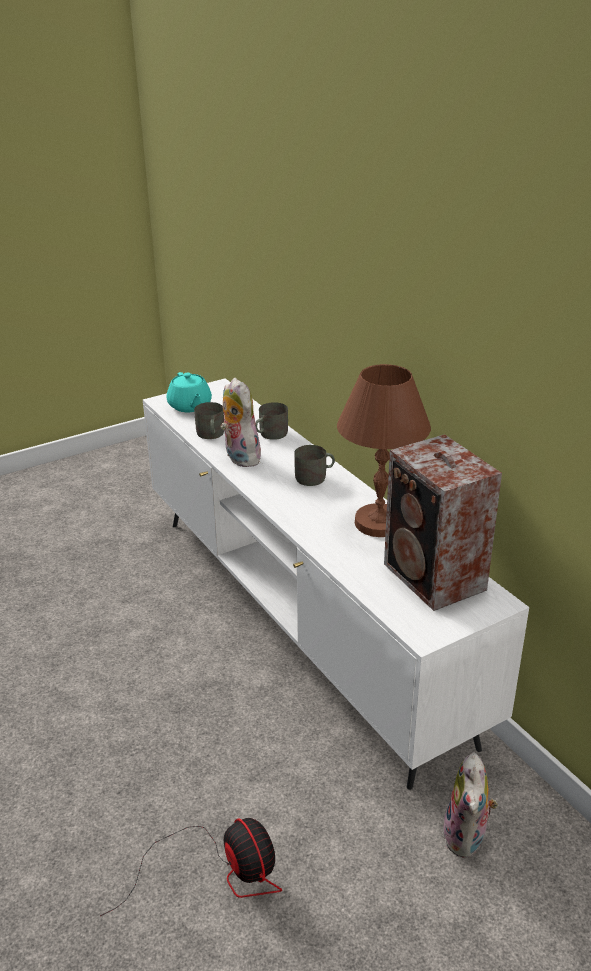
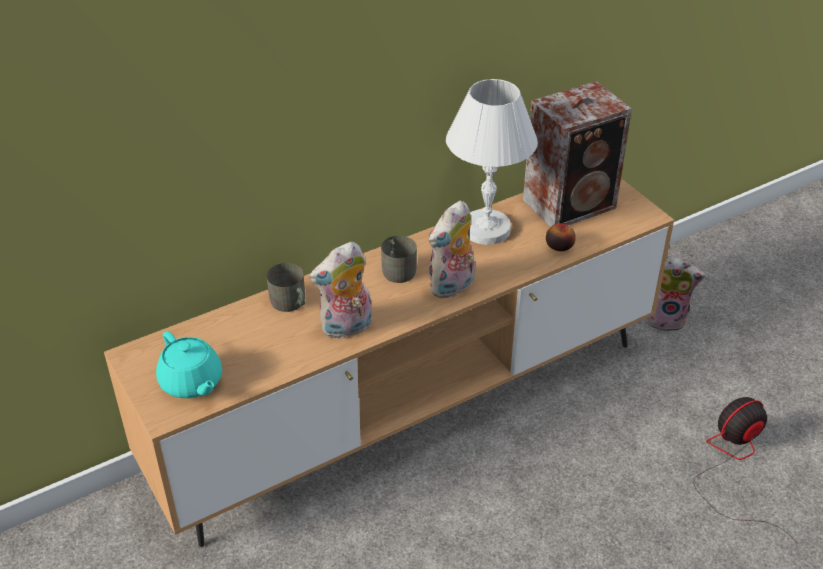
camera: 90 degrees left, 10 degrees up
white tv stand [143,378,529,790] -> brown tv stand [104,179,674,547]
turquoise teapot [166,372,212,412] -> turquoise teapot turned 75 degrees clockwise [156,331,222,398]
grey mug [194,402,224,439] -> none
brown table lamp [337,364,431,537] -> white table lamp [446,79,538,245]
none -> plush toy [429,201,475,299]
none -> apple [546,223,576,251]

